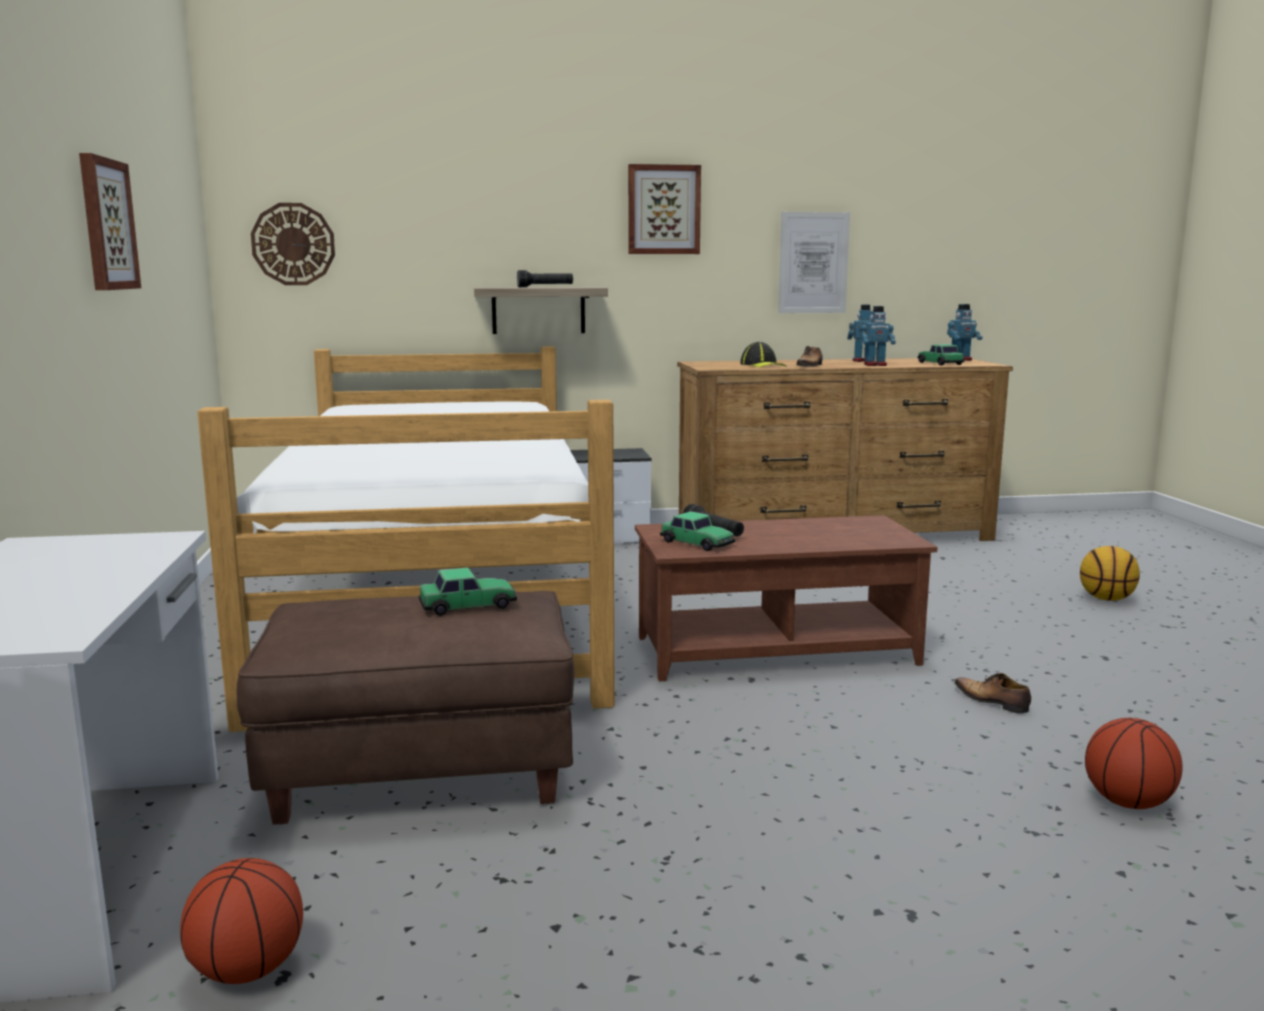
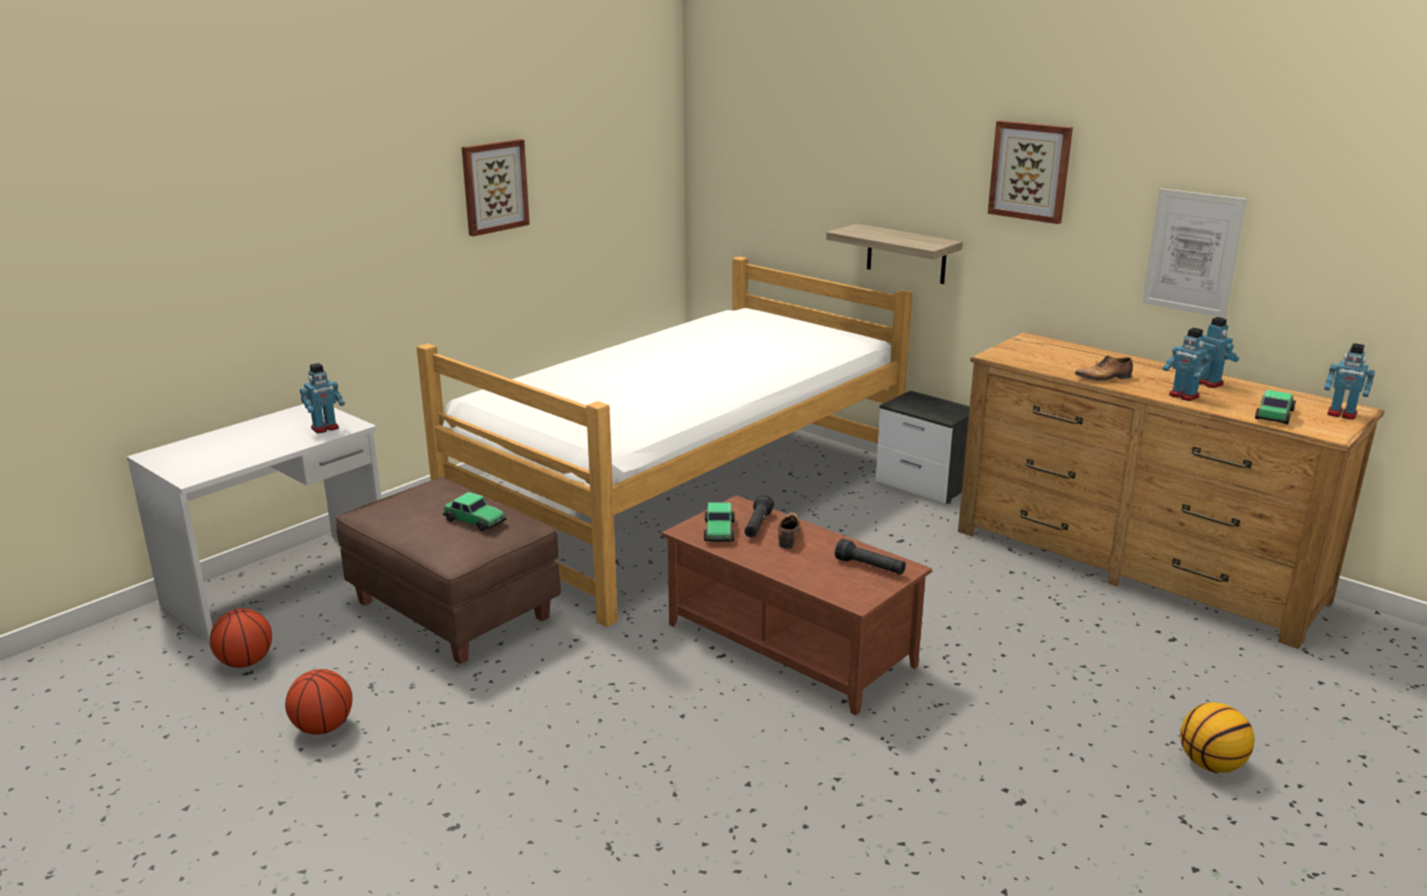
camera: 50 degrees right, 10 degrees up
wall clock [251,203,335,285] -> none
black flashlight [517,270,573,287] -> black flashlight moved to [835,538,906,575]
cap [740,342,787,367] -> none
shoe [955,673,1031,714] -> shoe moved to [778,512,800,549]
basketball [1085,718,1183,809] -> basketball moved to [285,669,352,735]
none -> toy robot [300,363,345,433]

